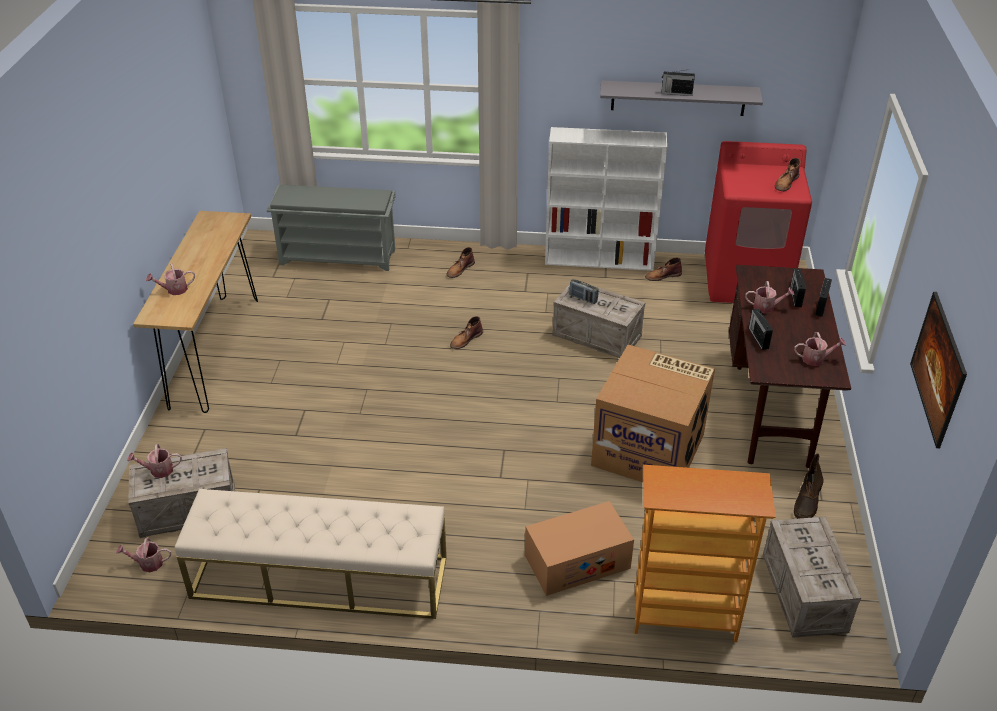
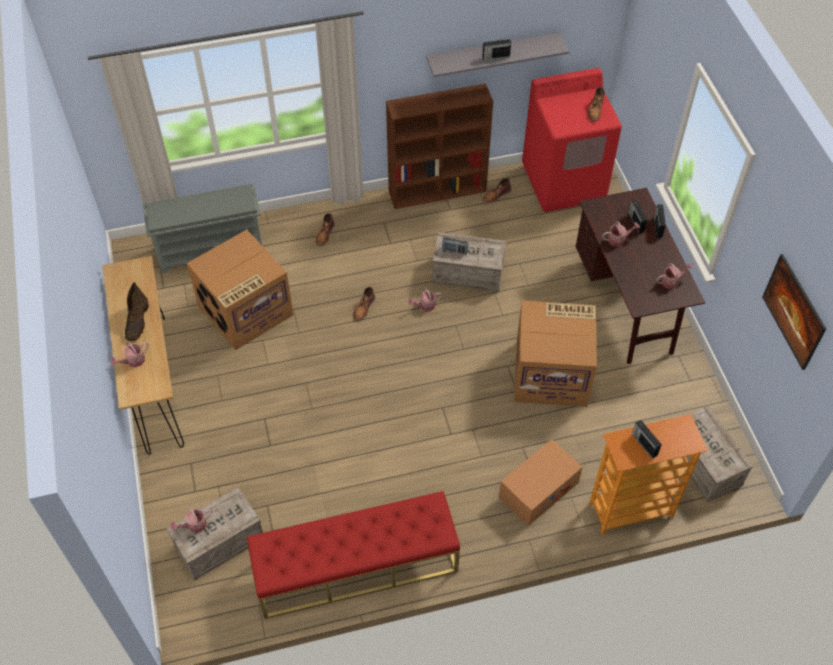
camera: 20 degrees left, 15 degrees up
watering can [116,537,171,572] -> watering can moved to [408,288,442,311]
beige bench [175,489,447,619] -> red bench [247,491,460,619]
white bookcase [545,127,667,271] -> brown bookcase [386,83,493,209]
radio [749,309,773,350] -> radio moved to [632,420,662,459]
brown boot [794,453,823,519] -> brown boot moved to [125,282,149,341]
none -> cardboard box [187,230,293,350]

